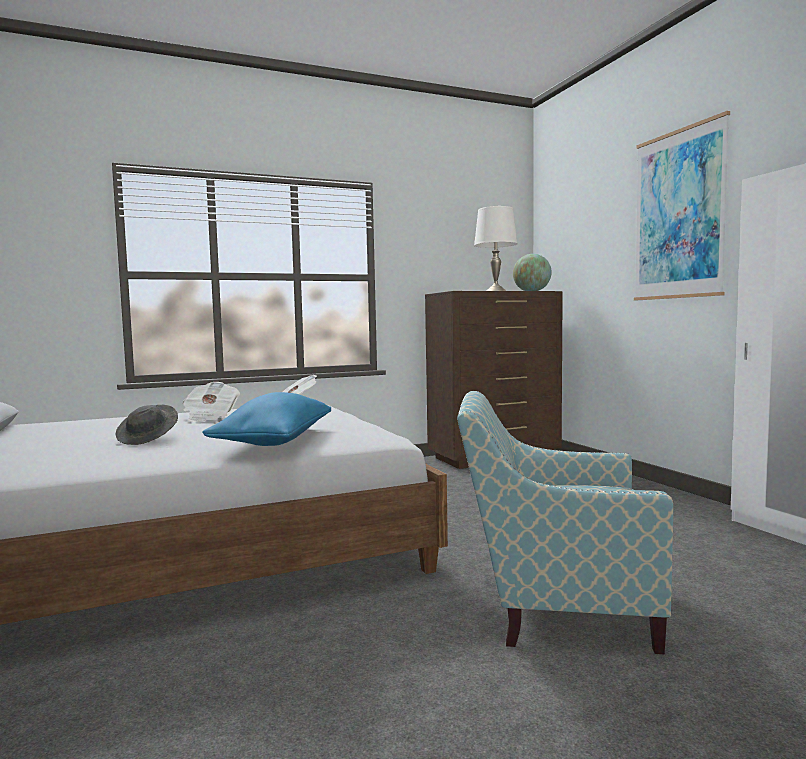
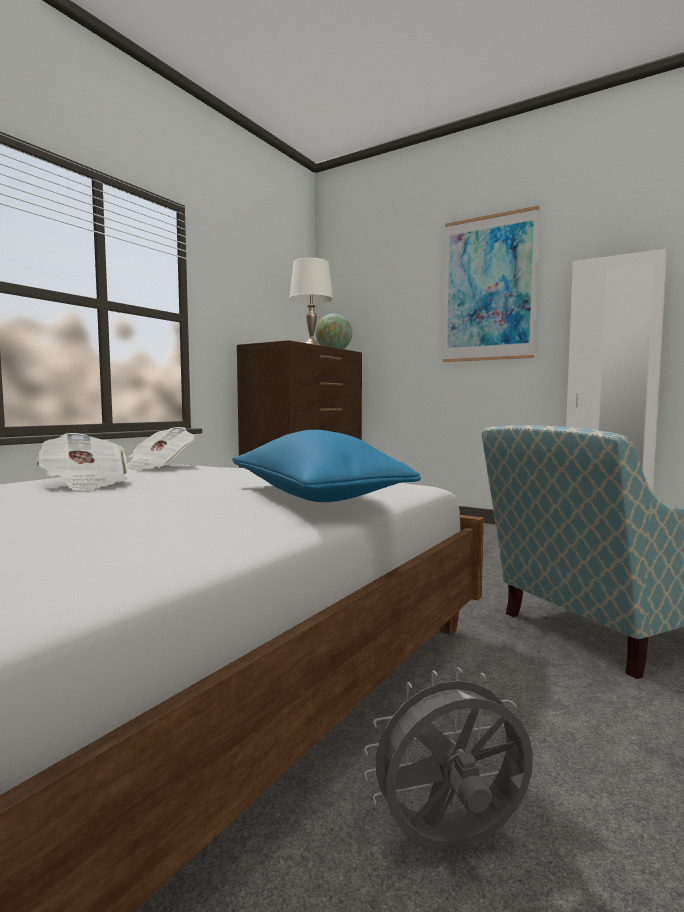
camera: 35 degrees left, 0 degrees up
grey hat [116,405,178,445] -> none
none -> grey fan [364,667,533,850]

